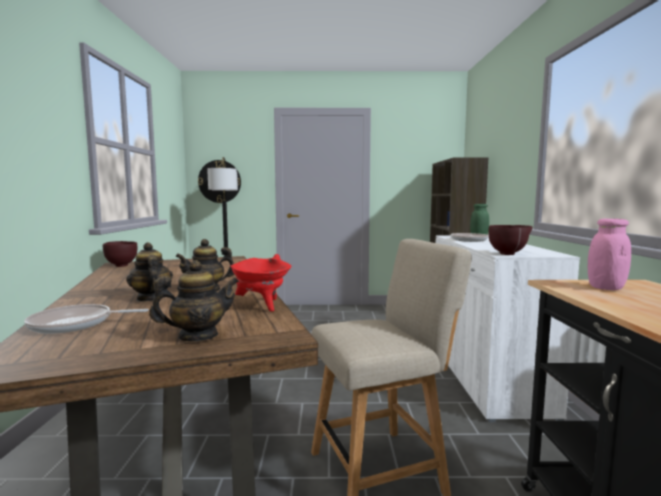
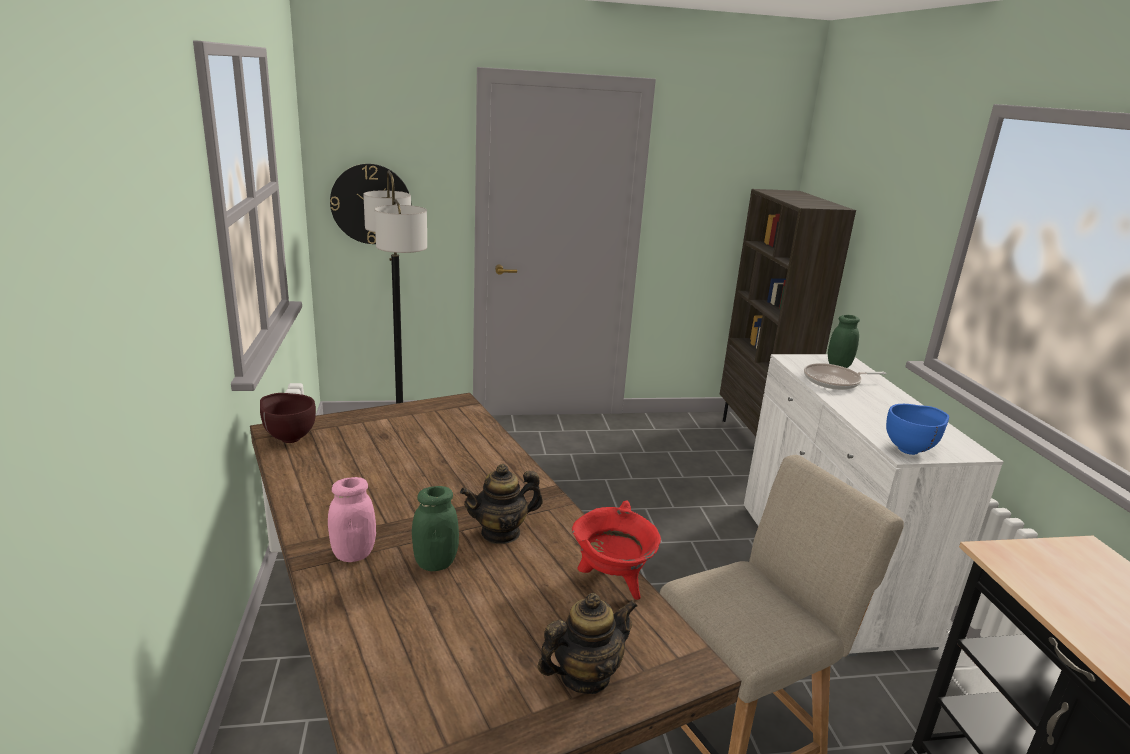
camera: 10 degrees left, 15 degrees up
frying pan [24,304,149,334] -> none
teapot [126,242,173,302] -> green jar [412,486,459,571]
brown bowl [488,225,532,255] -> blue bowl [886,404,949,455]
pink jar [588,219,631,290] -> pink jar moved to [328,477,376,562]

